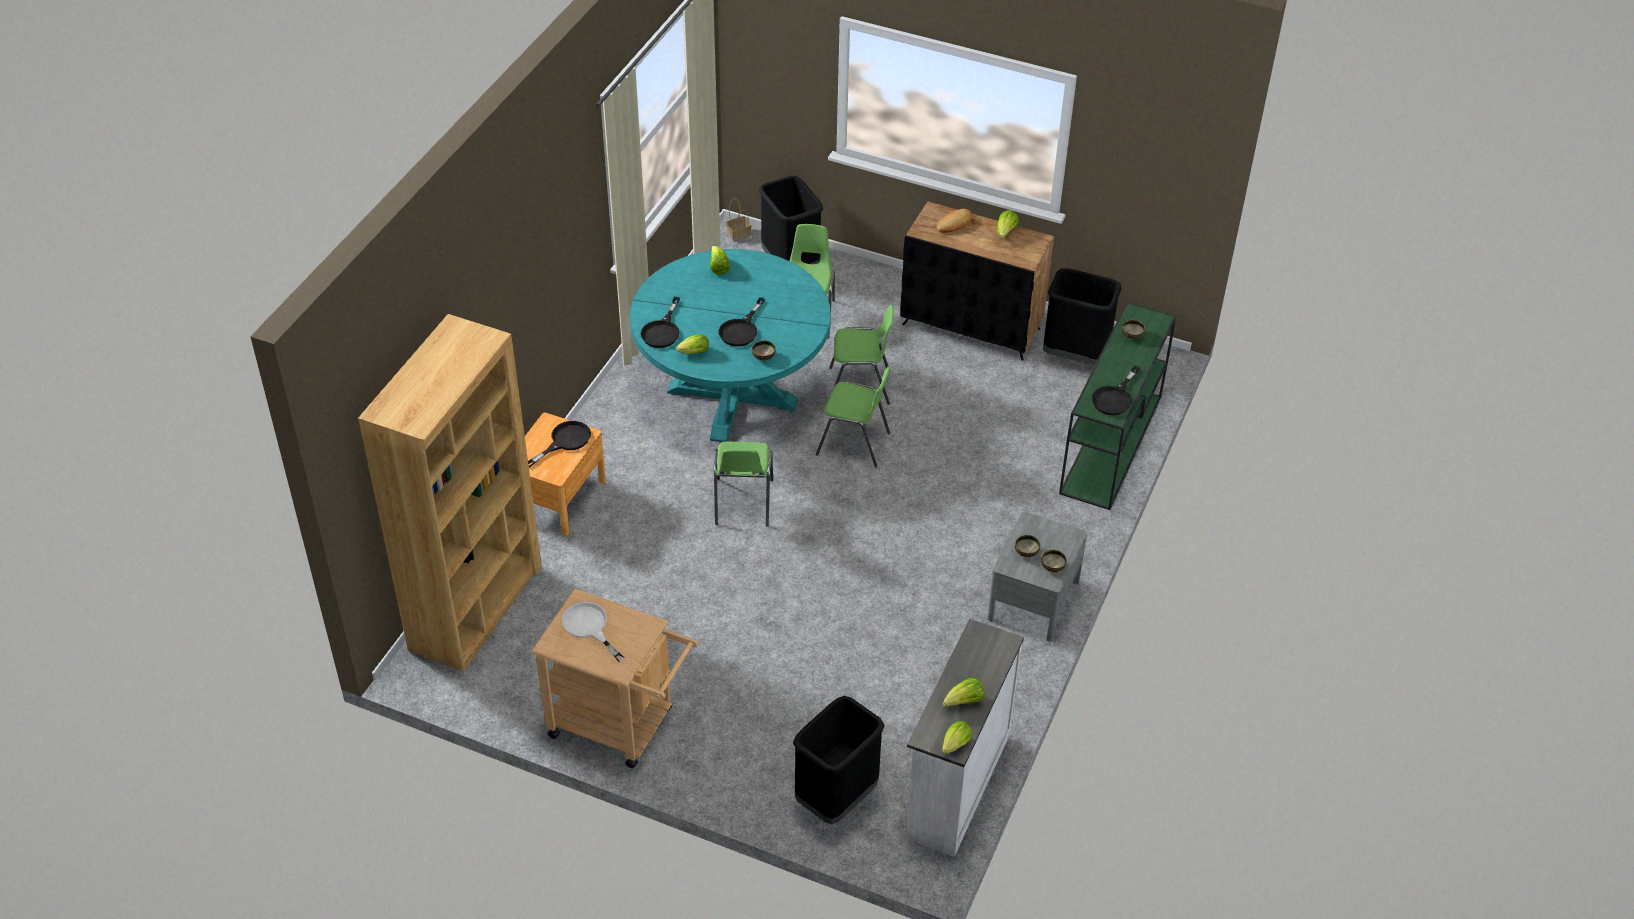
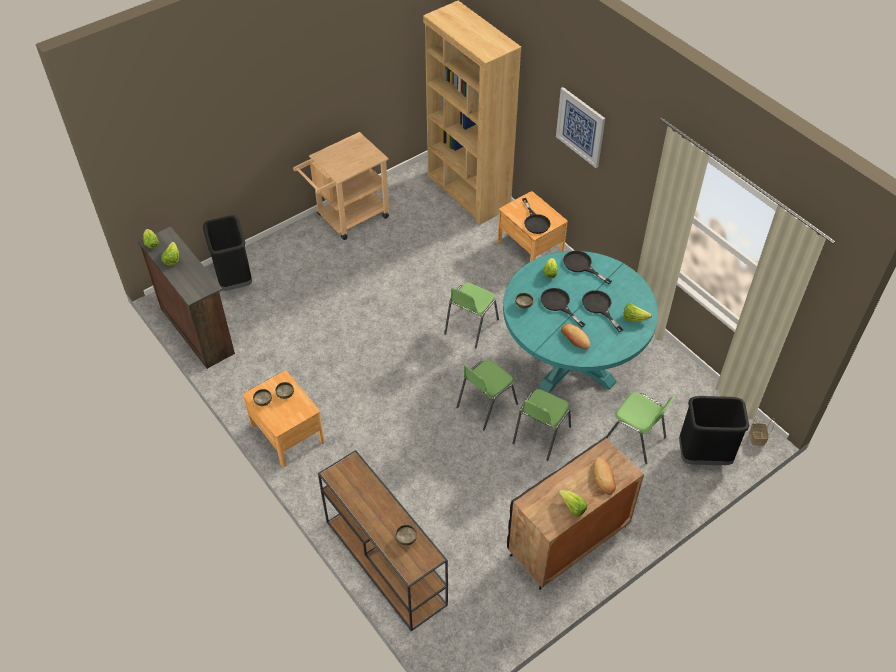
camera: 120 degrees right, 5 degrees up
white frying pan [562,602,625,663] -> none
green chair [714,441,773,526] -> green chair turned 90 degrees counterclockwise [444,282,499,349]
white dresser [906,619,1024,857] -> brown dresser [138,226,235,369]
grey nightstand [987,512,1087,641] -> brown nightstand [243,370,325,467]
black trash can [1043,268,1122,365] -> none
green console table [1059,302,1176,510] -> brown console table [318,450,448,631]
black frying pan [1092,365,1140,415] -> black frying pan moved to [582,290,623,332]
none -> picture [556,87,605,168]
none -> bread [561,324,591,349]

